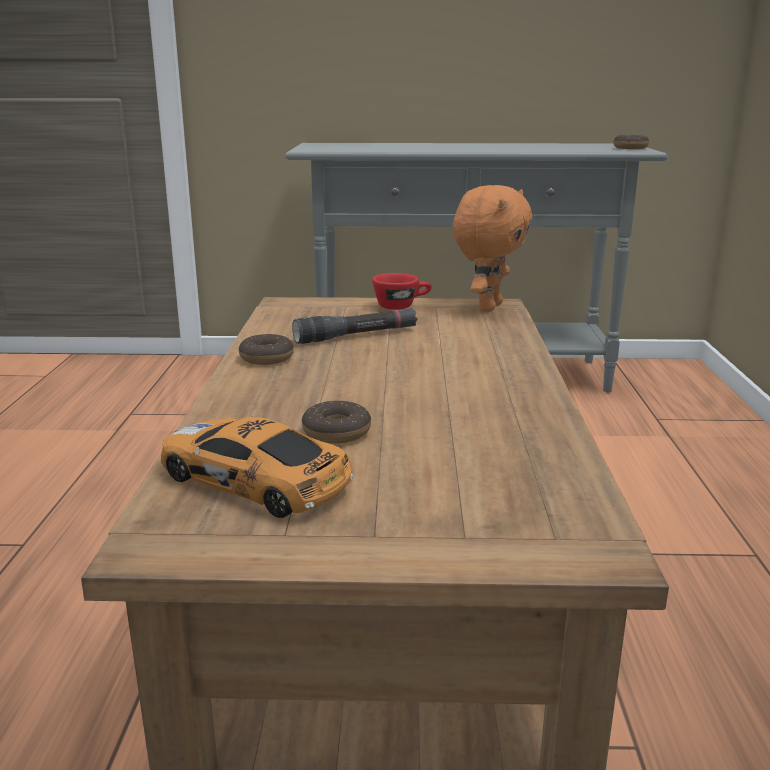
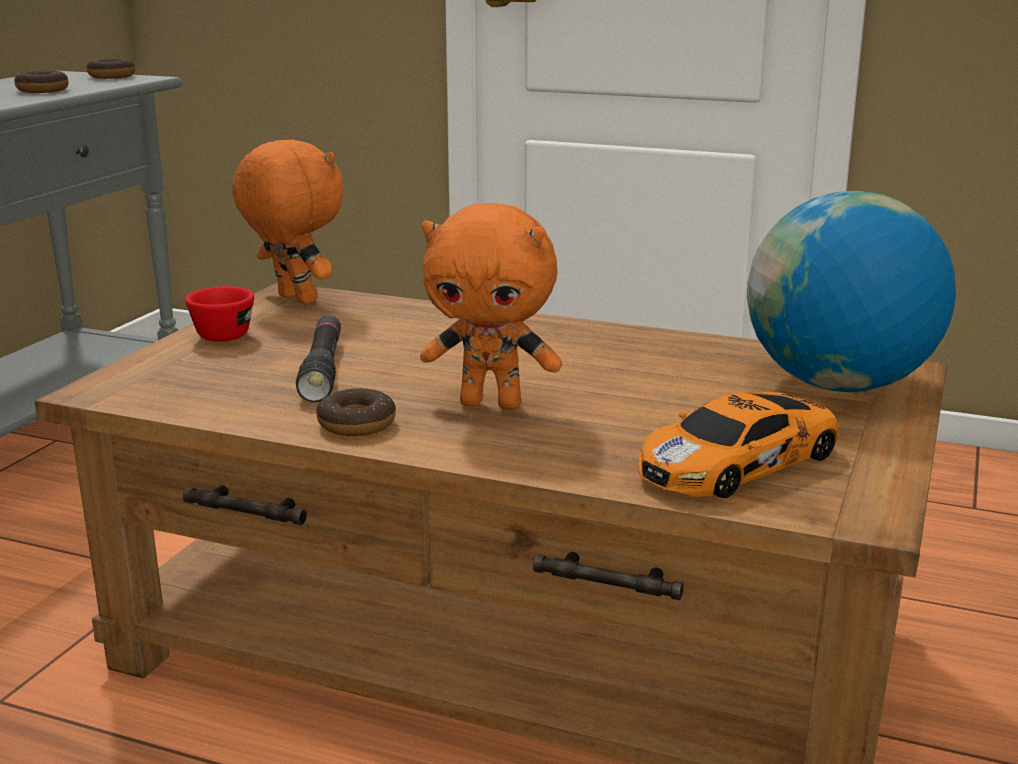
camera: 70 degrees left, 0 degrees up
donut [302,401,371,444] -> donut moved to [14,70,69,93]
none -> orange plush toy [420,203,562,410]
none -> globe [747,191,956,392]

